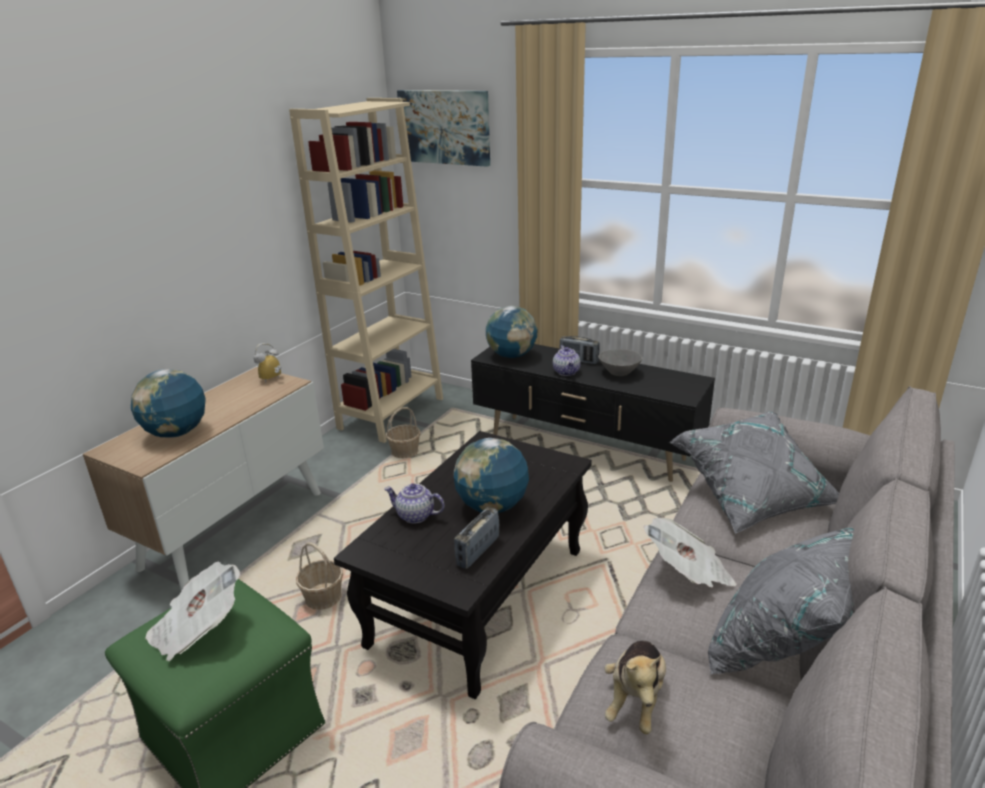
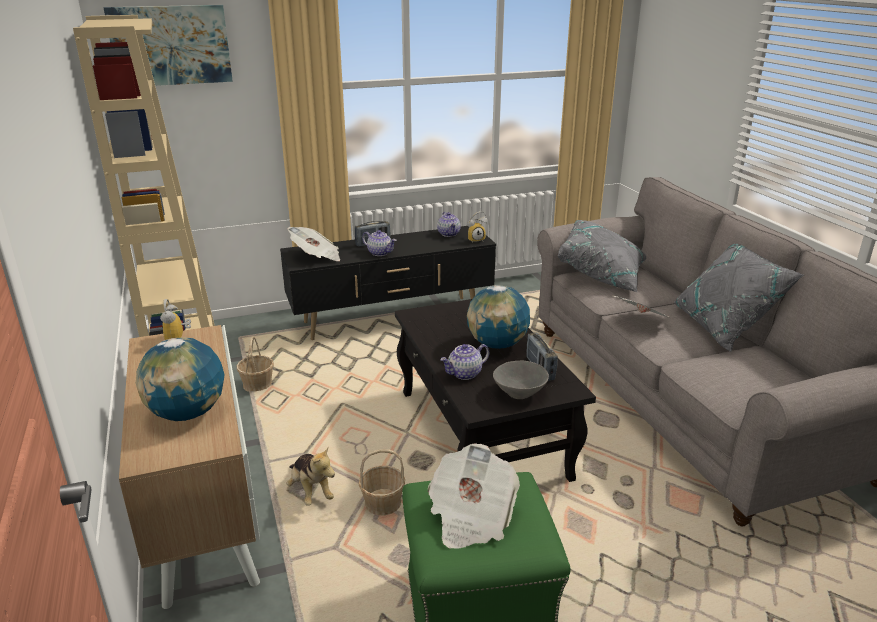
camera: 50 degrees left, 0 degrees up
globe [486,306,537,358] -> newspaper [288,227,340,261]
grey bowl [598,349,642,376] -> grey bowl moved to [493,361,549,399]
plush toy [605,641,666,734] -> plush toy moved to [286,447,335,506]
none -> teapot [437,212,461,237]
none -> alarm clock [467,211,488,243]

